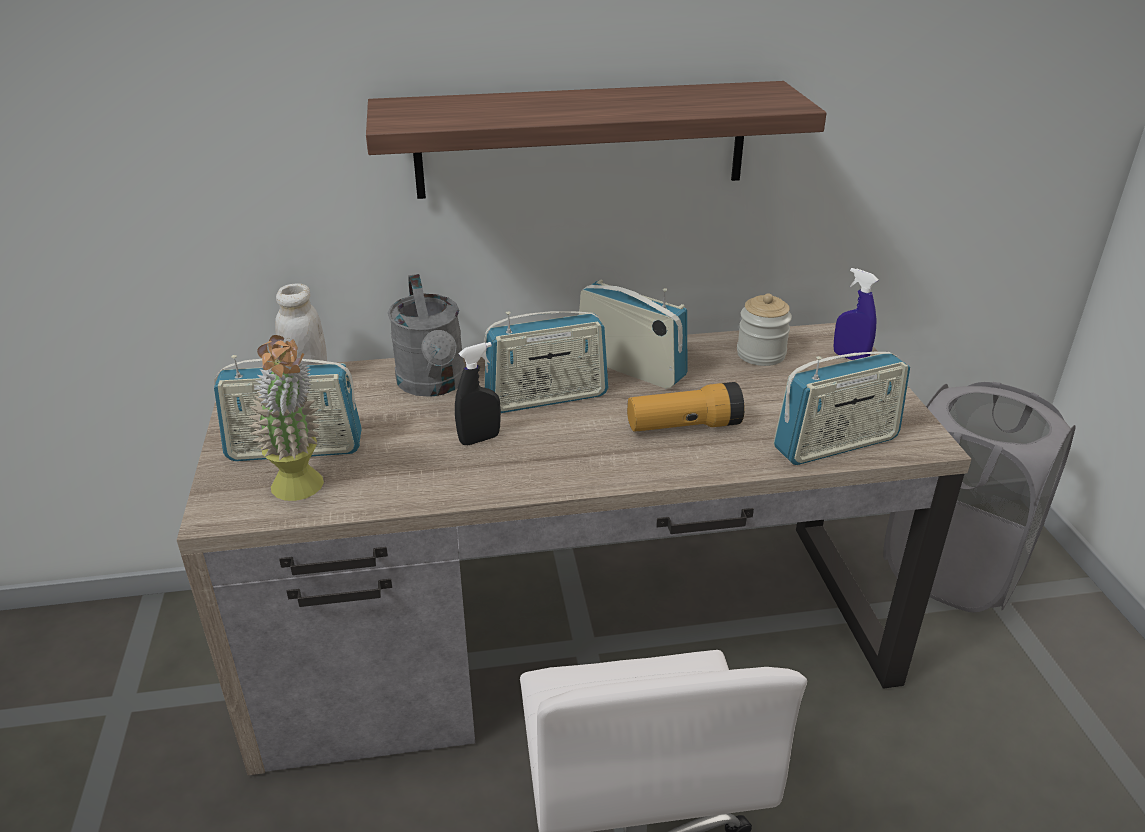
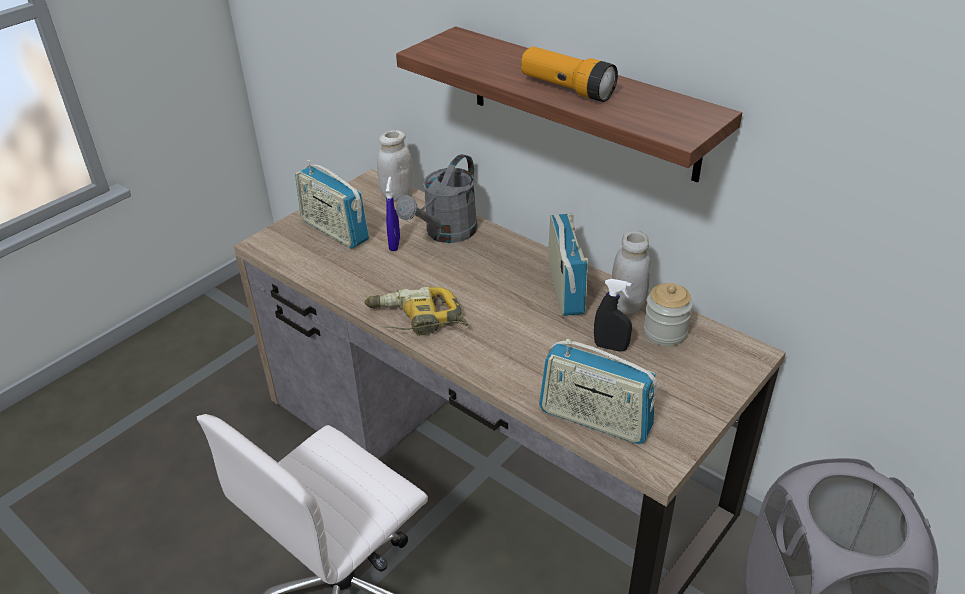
camera: 50 degrees right, 5 degrees up
potted plant [247,335,324,501] -> none
black spray bottle [455,342,501,445] -> black spray bottle moved to [594,279,632,352]
radio [484,311,608,413] -> none
flashlight [627,382,745,432] -> flashlight moved to [521,47,618,102]
blue spray bottle [834,268,878,360] -> blue spray bottle moved to [386,177,400,251]
none -> power drill [364,286,468,336]
none -> white jar [612,231,650,313]

